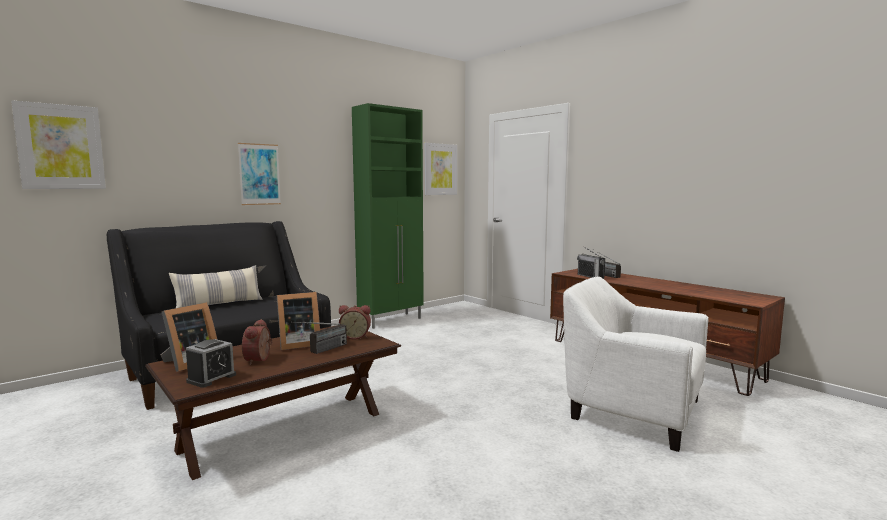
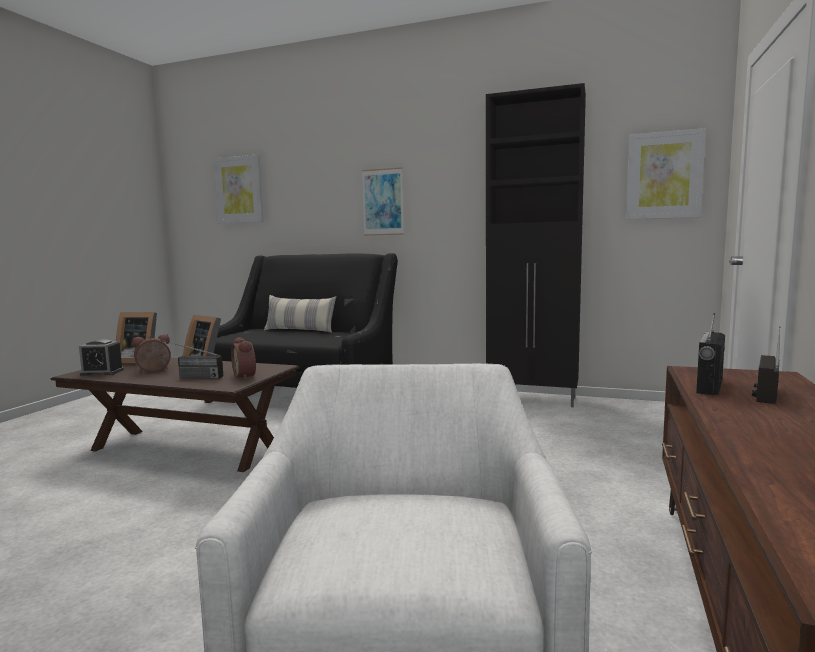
camera: 60 degrees right, 0 degrees up
green cabinet [352,103,424,329] -> black cabinet [486,83,586,407]

